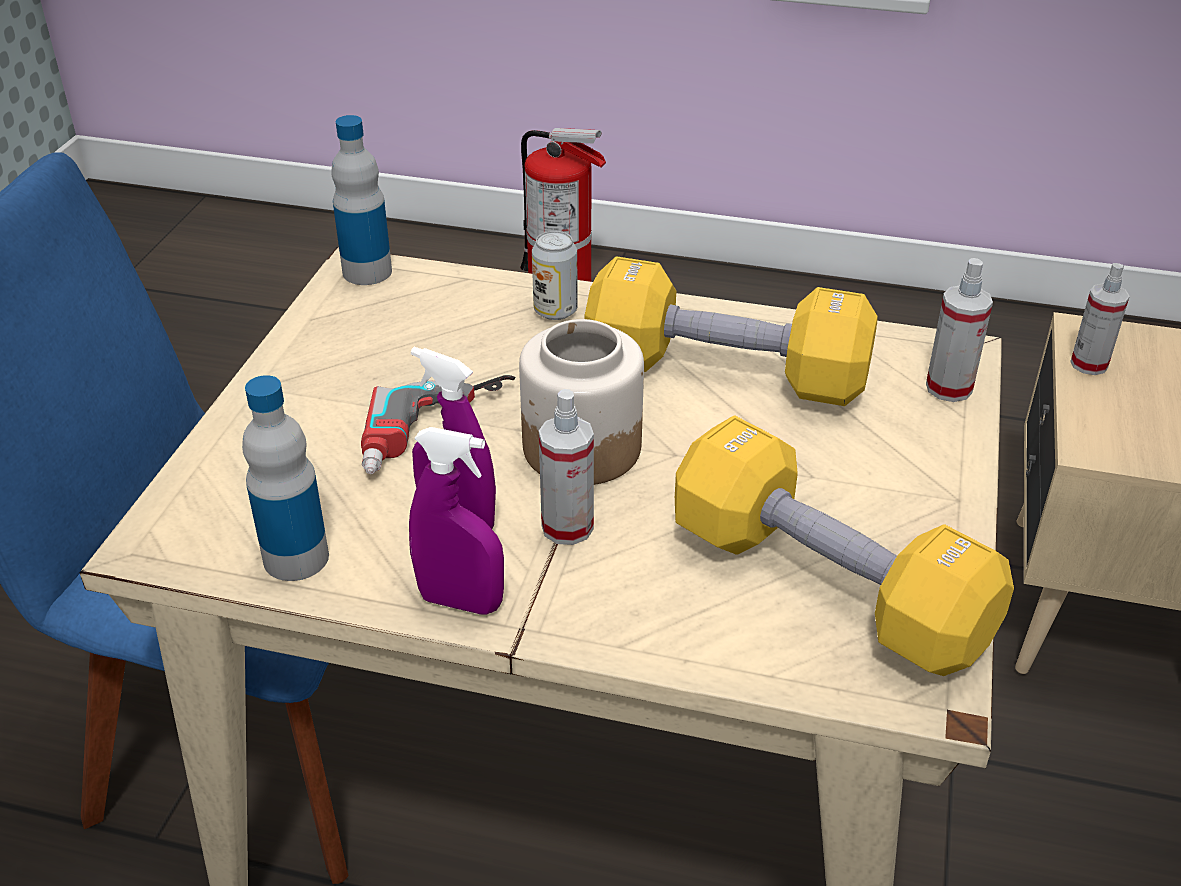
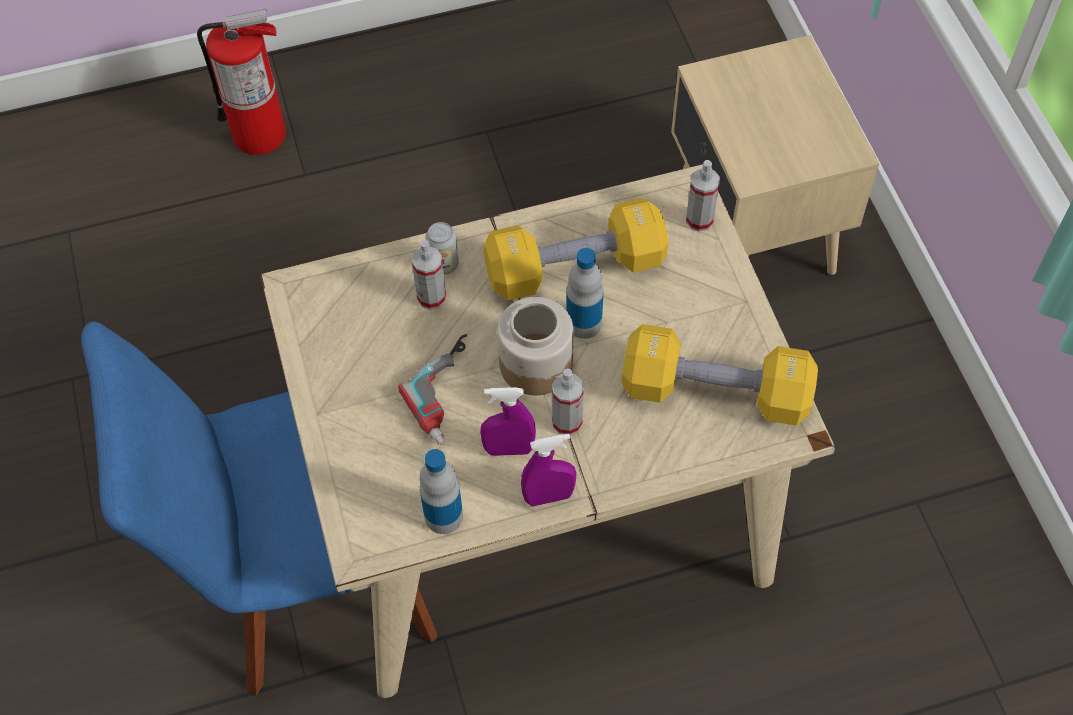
camera: 30 degrees left, 20 degrees up
bottle [331,115,392,285] -> bottle moved to [566,248,604,339]
spray bottle [1070,263,1130,375] -> spray bottle moved to [412,240,446,310]

